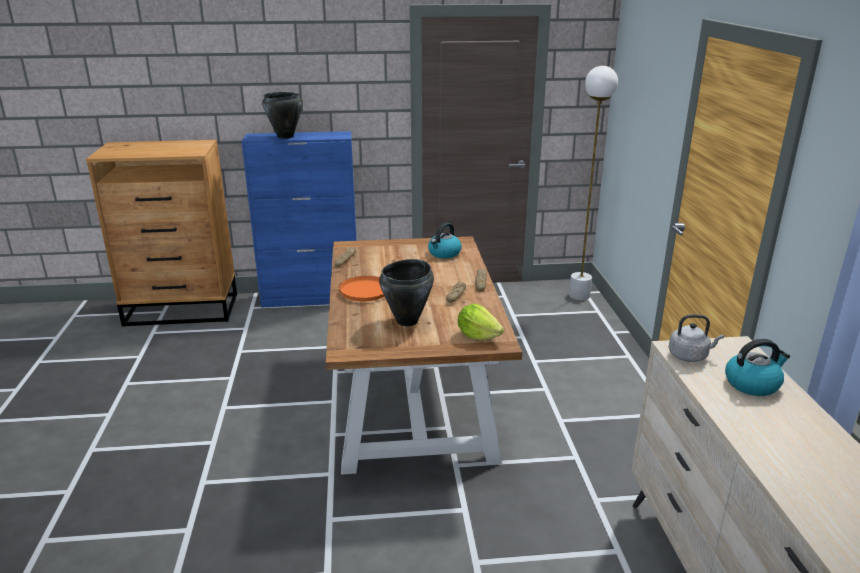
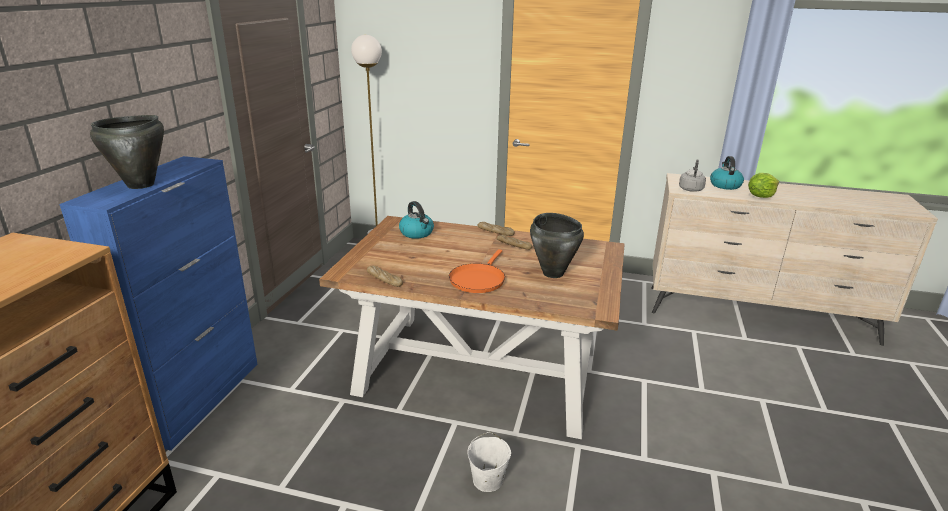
camera: 70 degrees left, 0 degrees up
lettuce [458,304,504,340] -> lettuce moved to [748,173,779,198]
none -> white bucket [468,432,511,492]

